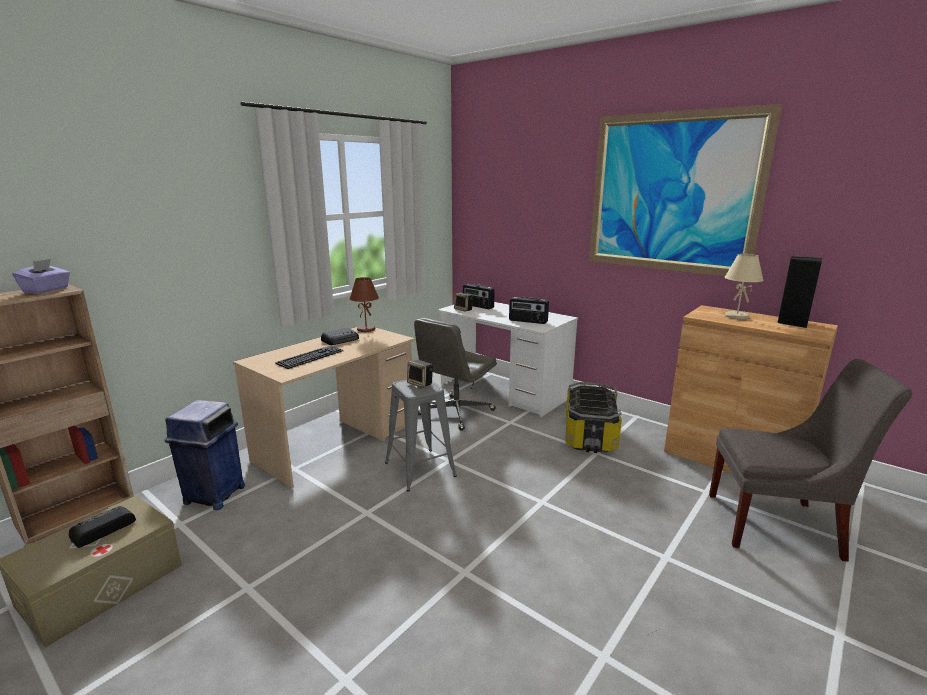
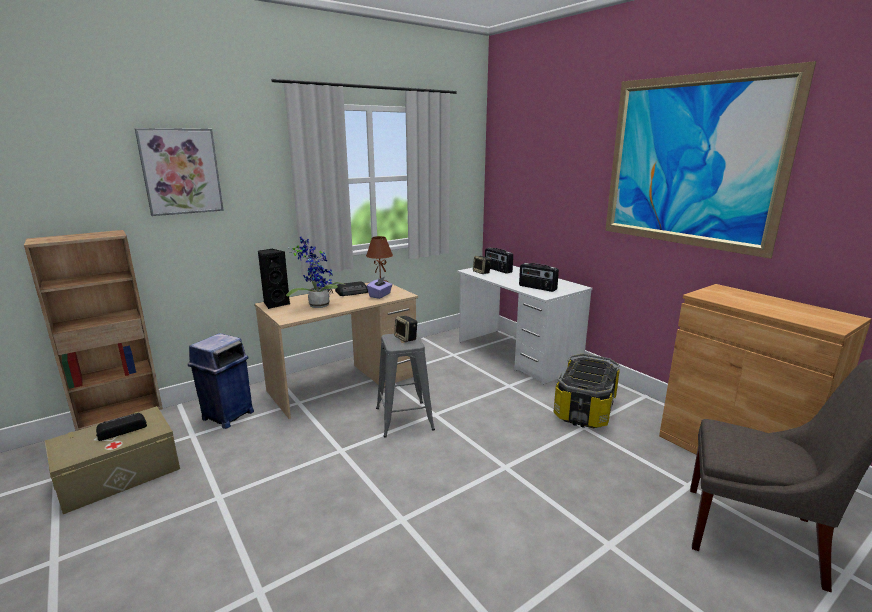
camera: 15 degrees right, 0 degrees up
purple tissue box [12,259,70,294] -> purple tissue box moved to [367,277,392,299]
keyboard [275,345,343,369] -> potted plant [286,237,345,308]
grey office chair [414,318,497,430] -> none
beige table lamp [724,254,764,319] -> none
black speaker [778,257,822,328] -> black speaker moved to [258,249,290,309]
none -> picture [135,128,224,216]

